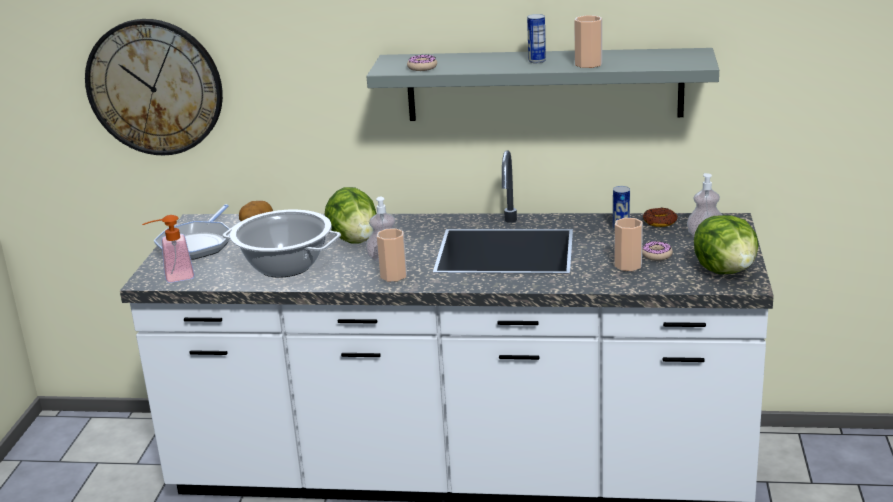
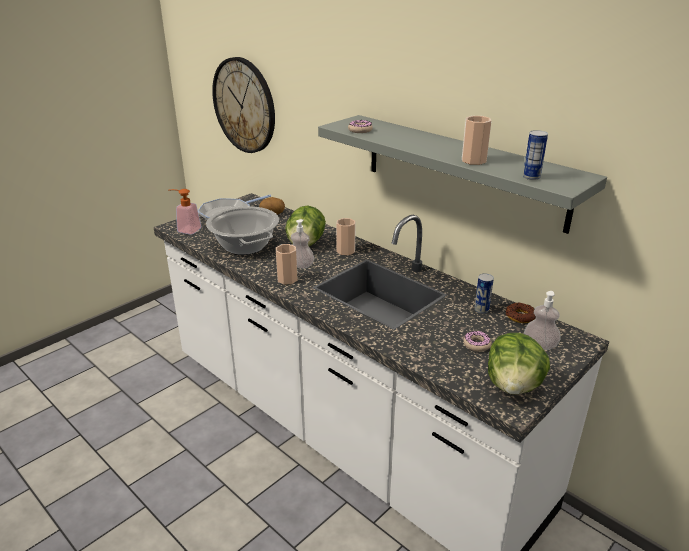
camera: 35 degrees right, 5 degrees up
can [527,14,546,63] -> can moved to [523,130,548,180]
cup [614,218,643,271] -> cup moved to [336,218,356,255]

